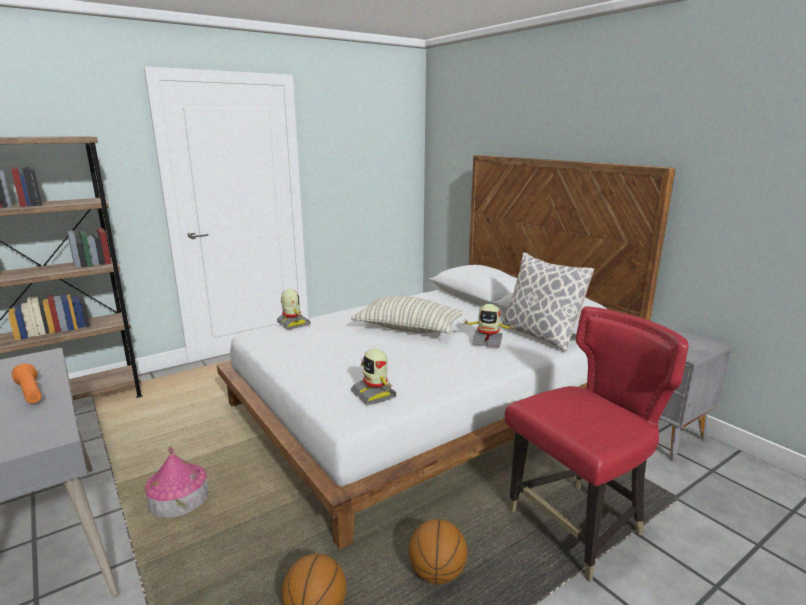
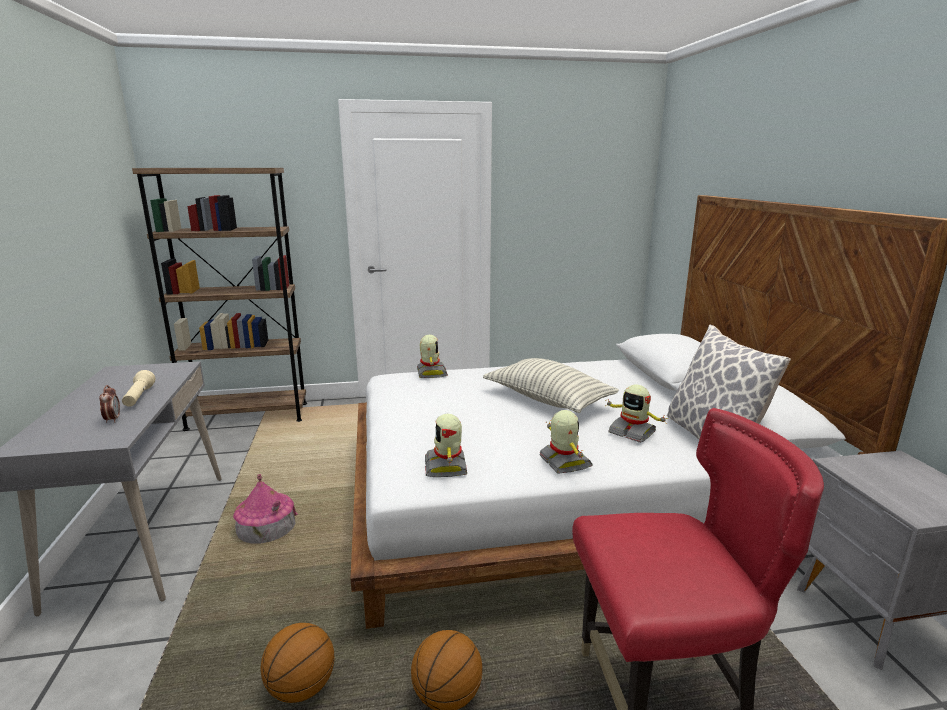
camera: 25 degrees right, 0 degrees up
orange flashlight [12,363,42,403] -> beige flashlight [122,370,155,407]
none -> alarm clock [99,385,120,423]
none -> toy robot [539,410,593,474]

